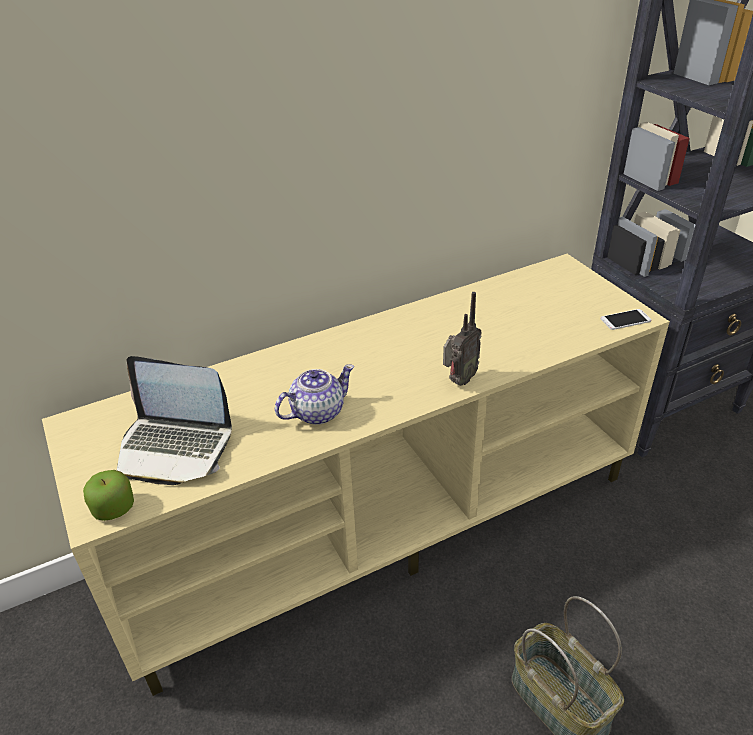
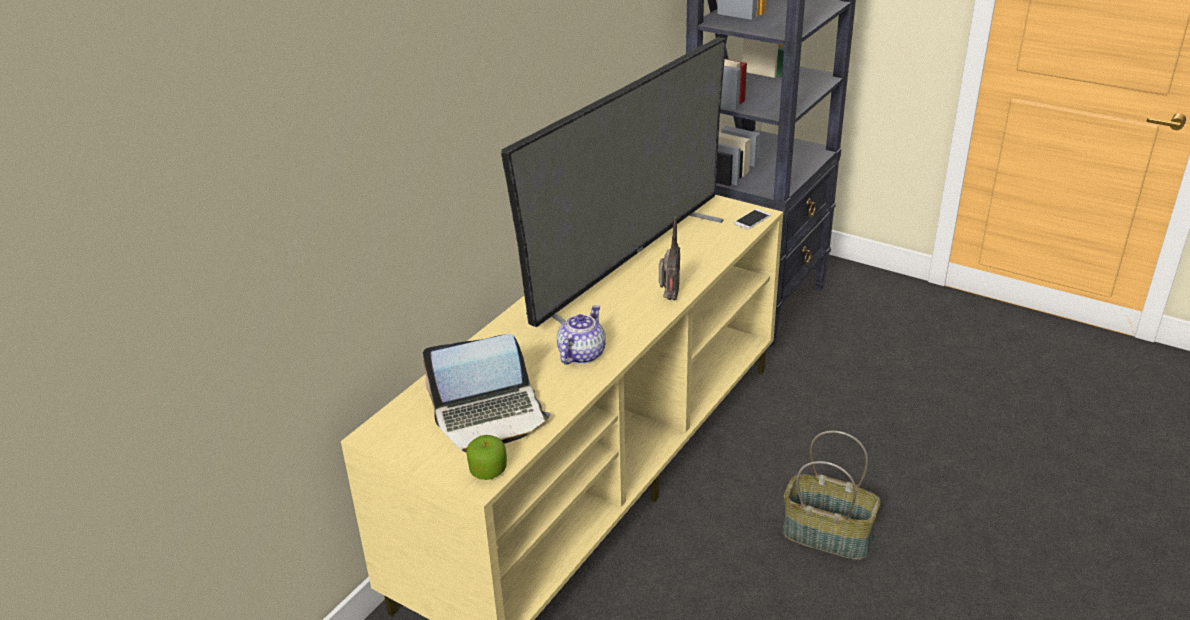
camera: 30 degrees left, 5 degrees down
none -> television [501,37,726,327]

